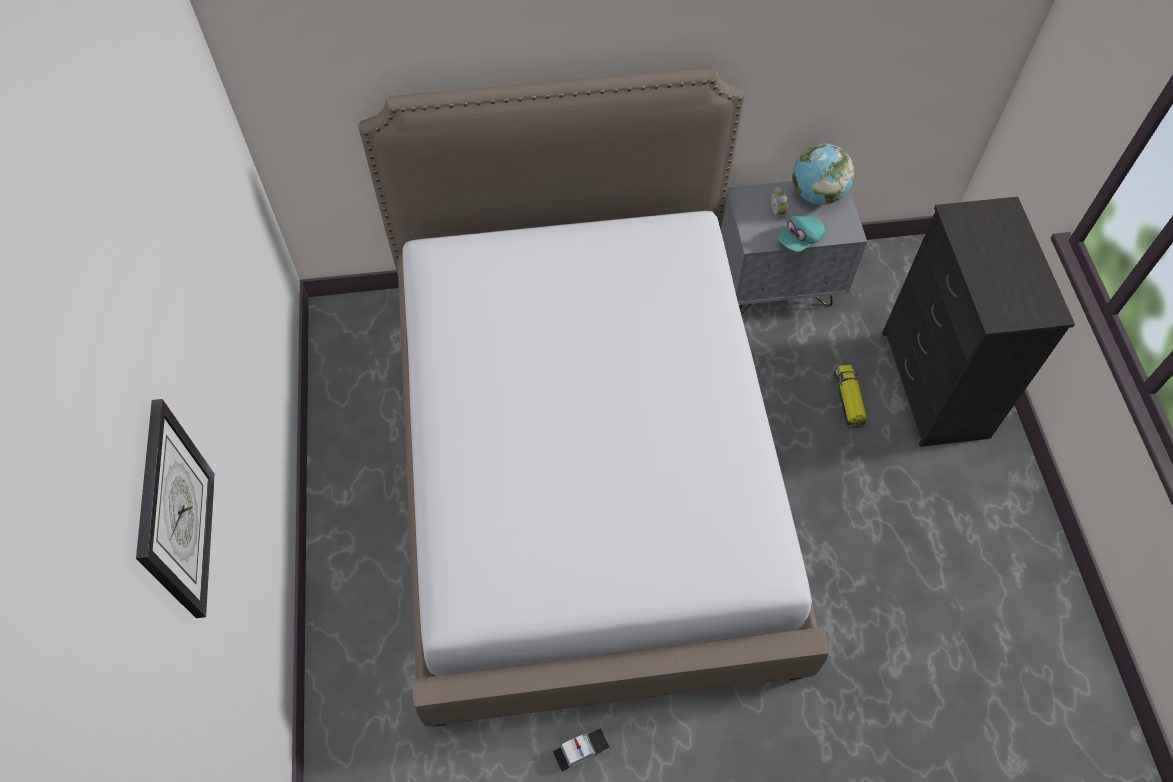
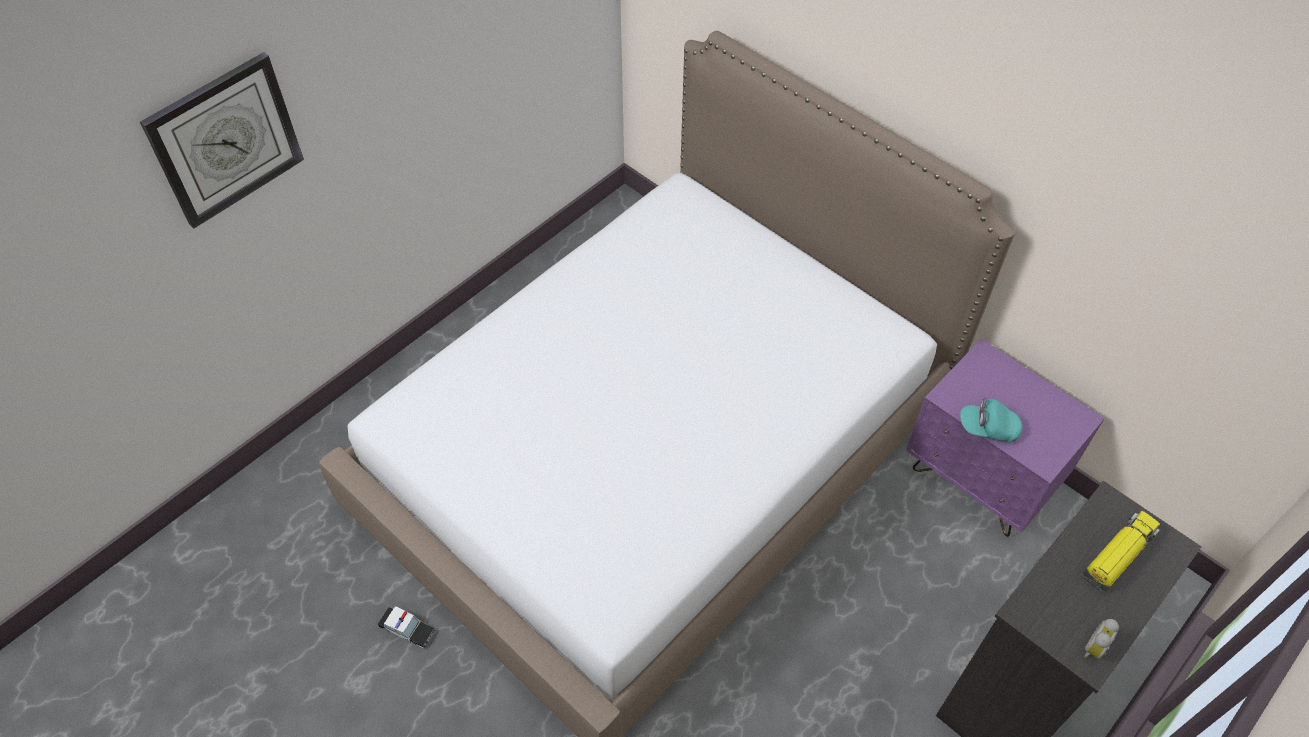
camera: 50 degrees right, 5 degrees down
grey nightstand [721,181,868,314] -> purple nightstand [906,339,1105,537]
alarm clock [770,186,788,220] -> alarm clock moved to [1084,619,1119,659]
globe [792,143,855,205] -> none
toy truck [834,365,867,429] -> toy truck moved to [1081,511,1160,594]

